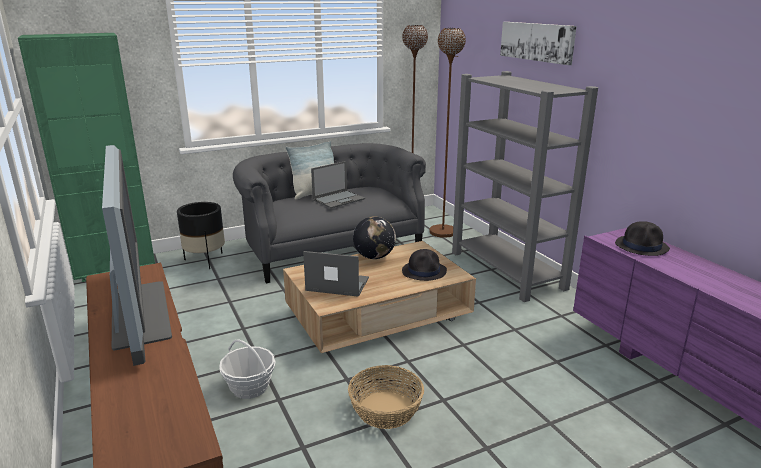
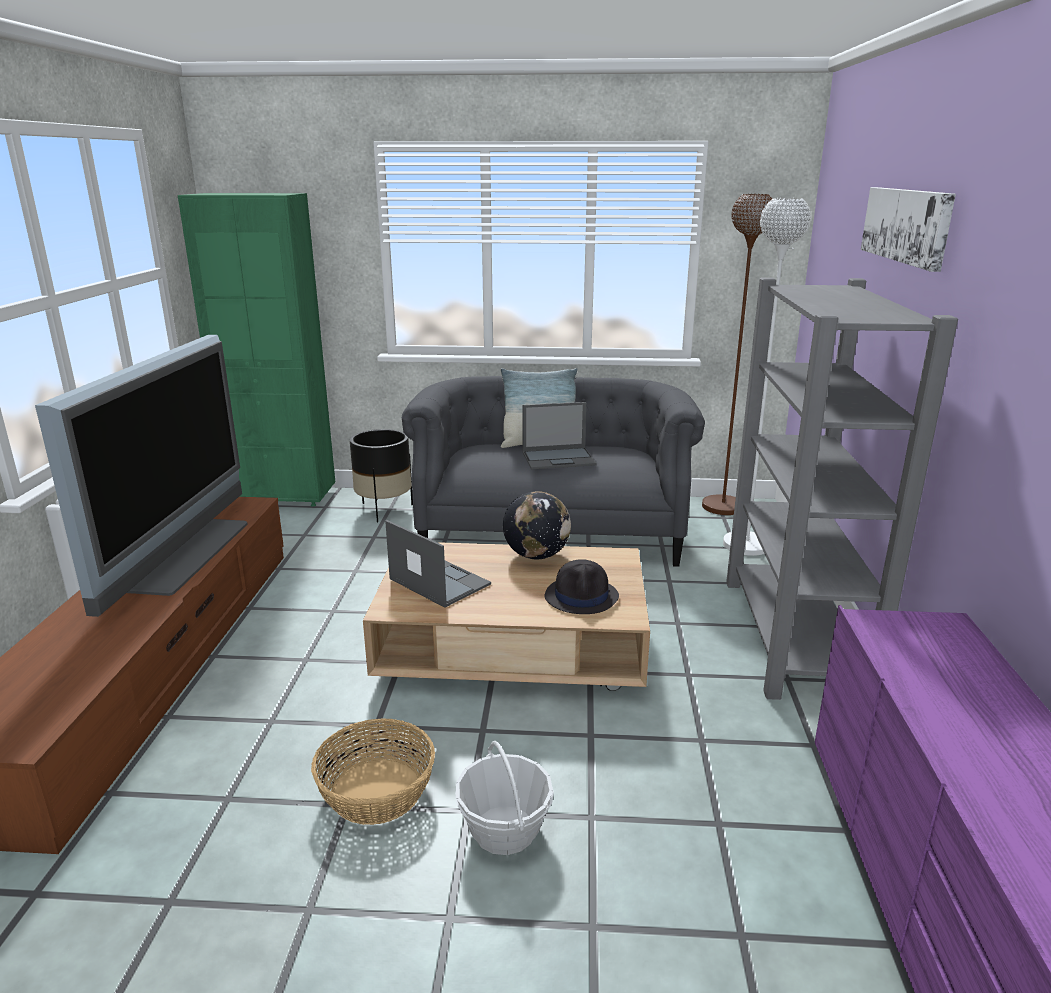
camera: 30 degrees right, 0 degrees up
basket [219,339,276,399] -> basket moved to [455,741,554,855]
brown floor lamp [429,28,466,238] -> white floor lamp [723,198,811,556]
black hat [615,221,670,256] -> none

